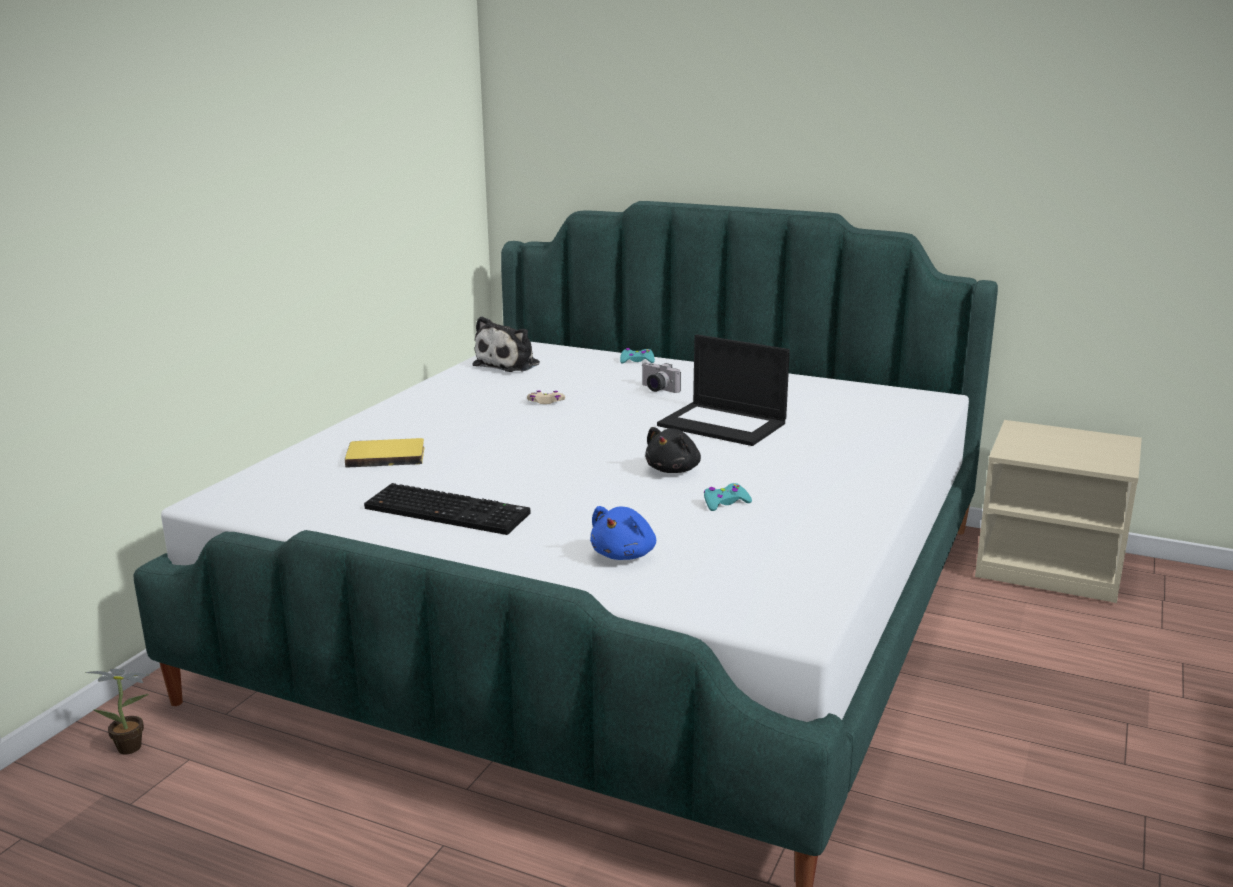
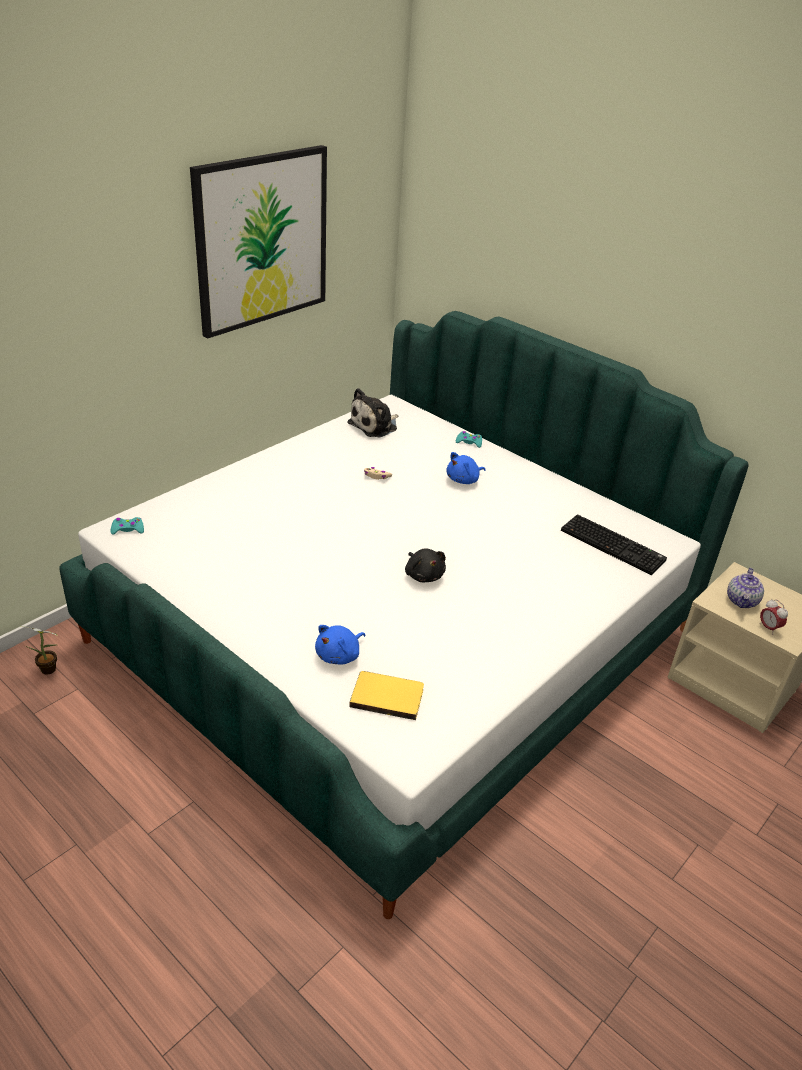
camera: 15 degrees right, 15 degrees up
yellow book [345,438,424,468] -> yellow book moved to [349,671,424,720]
keyboard [364,483,531,535] -> keyboard moved to [561,515,667,575]
camera [641,362,681,393] -> blue plush toy [446,452,486,484]
black plush toy [645,427,701,473] -> black plush toy turned 75 degrees counterclockwise [405,549,446,582]
laptop [657,334,790,446] -> none
turquoise game controller [704,483,752,511] -> turquoise game controller moved to [111,517,144,535]
none -> picture [190,145,327,339]
none -> teapot [727,568,764,608]
none -> alarm clock [760,599,788,635]

